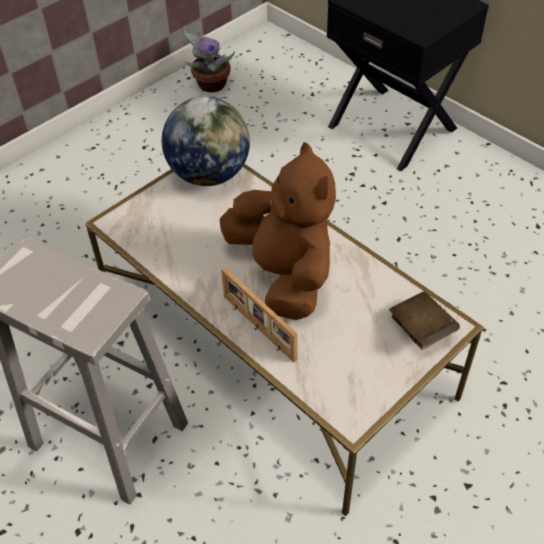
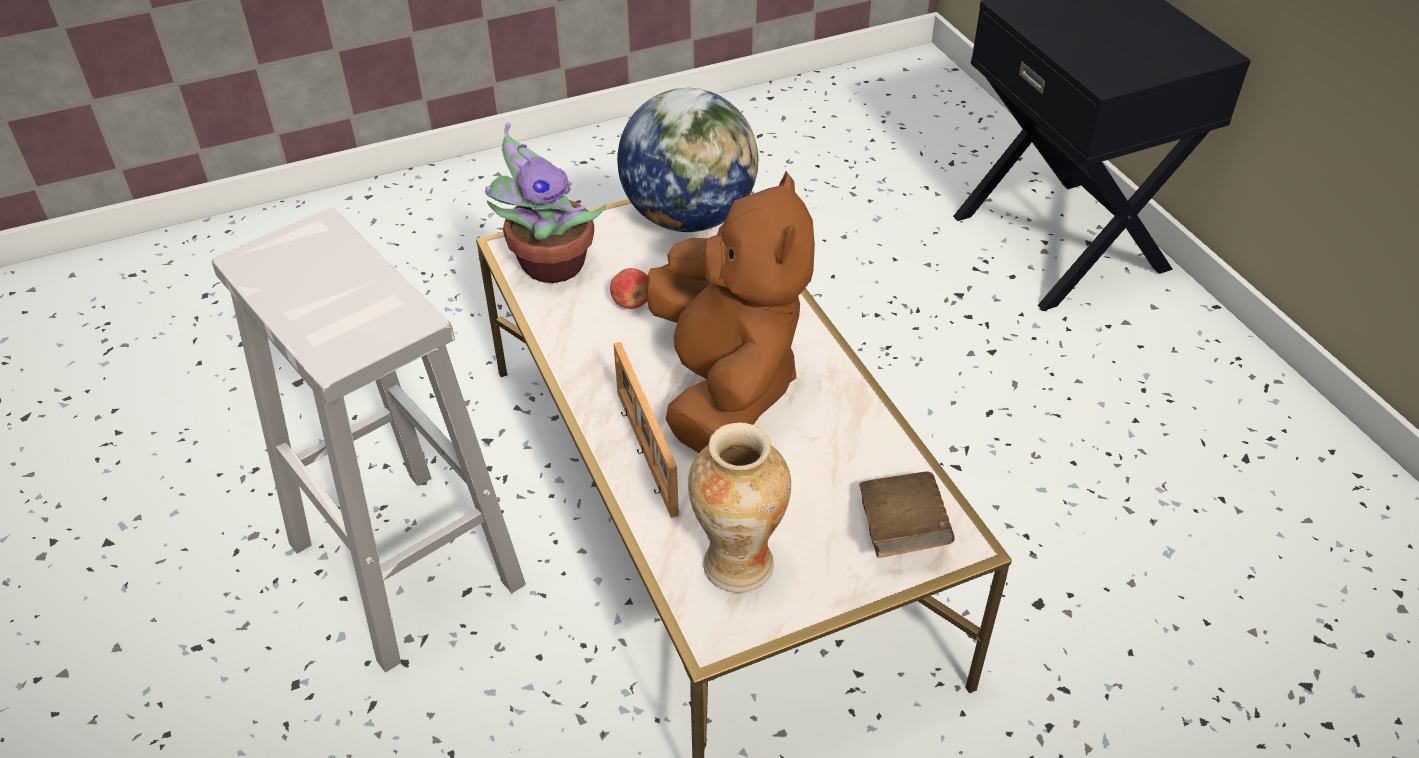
camera: 20 degrees right, 5 degrees down
potted plant [183,25,235,92] -> potted plant moved to [485,123,606,283]
none -> apple [610,268,647,309]
none -> vase [688,422,791,593]

